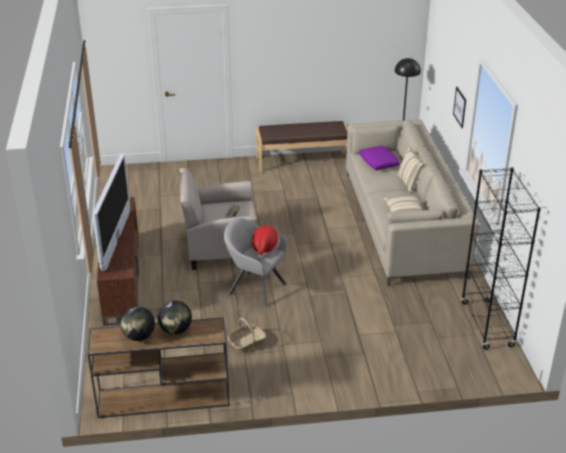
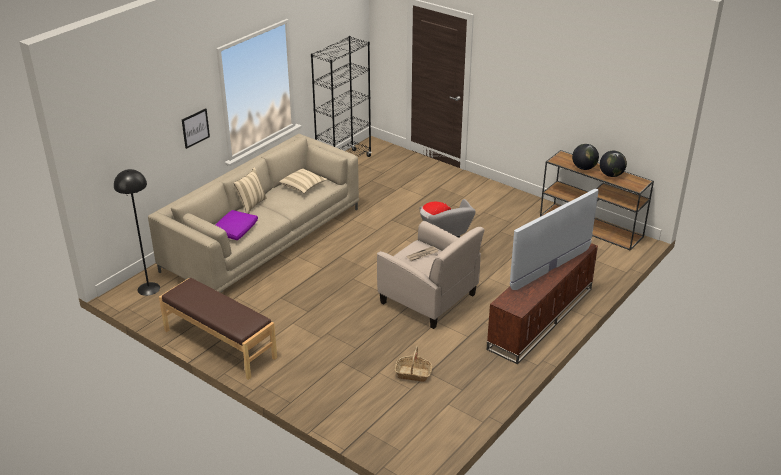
camera: 135 degrees left, 0 degrees up
basket [228,318,266,352] -> basket moved to [395,346,432,382]

